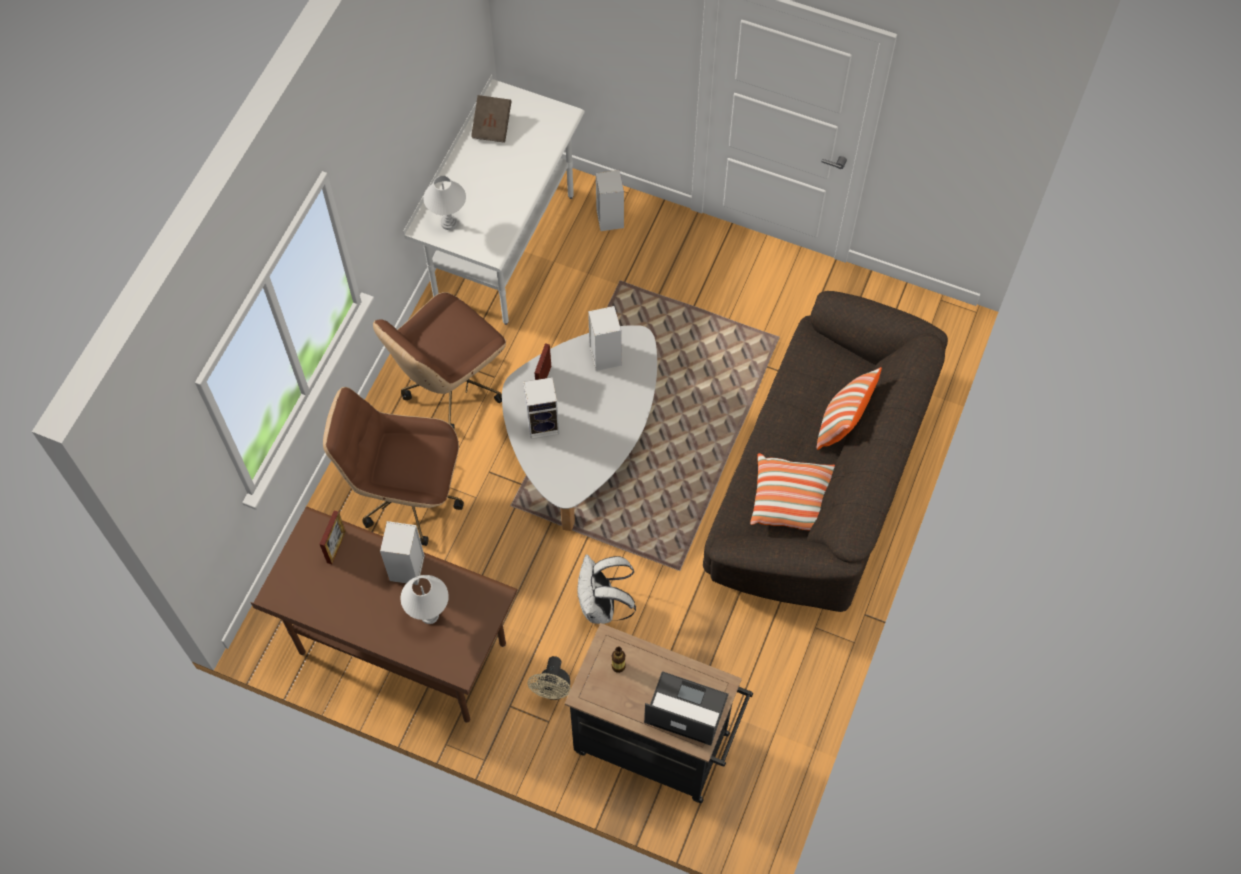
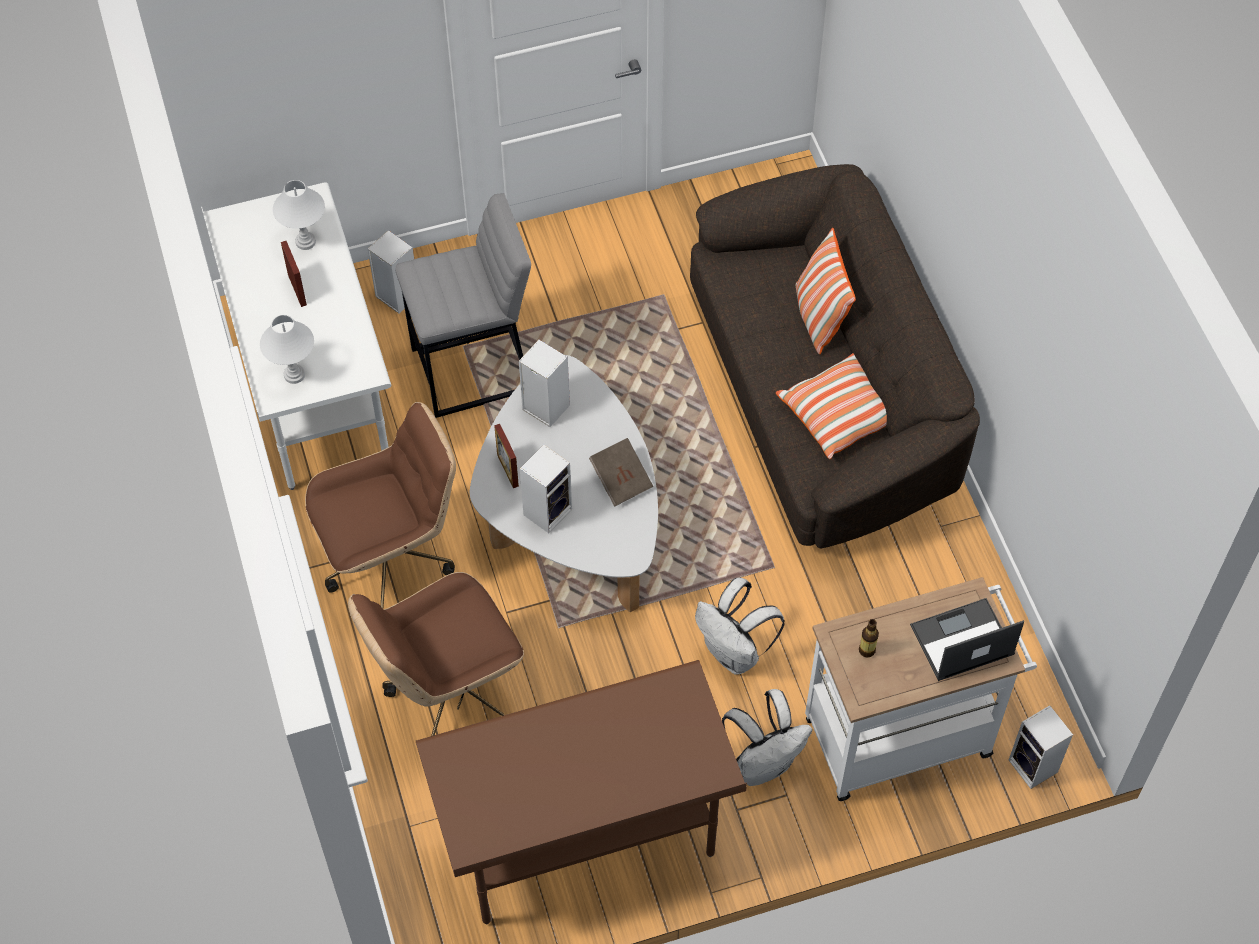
camera: 40 degrees left, 5 degrees down
picture frame [320,510,346,564] -> picture frame moved to [281,241,307,307]
brown office chair [373,292,506,430] -> brown office chair turned 120 degrees counterclockwise [305,402,456,609]
speaker [380,521,425,585] -> speaker moved to [1009,705,1073,789]
white table lamp [401,575,449,624] -> white table lamp moved to [273,180,325,250]
brown book [471,95,512,143] -> brown book moved to [589,438,653,507]
beige fan [528,656,571,700] -> white backpack [722,689,813,786]
black cart [565,623,753,803] -> white cart [805,577,1037,801]
none -> grey stool [395,193,531,418]

